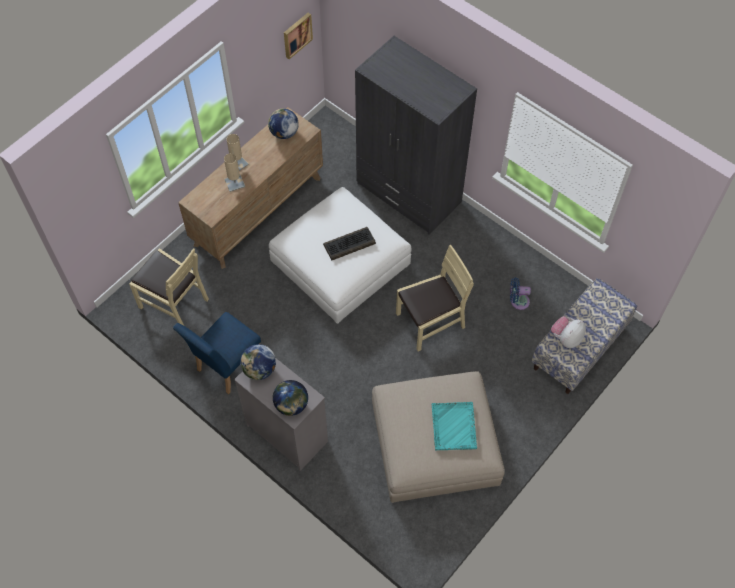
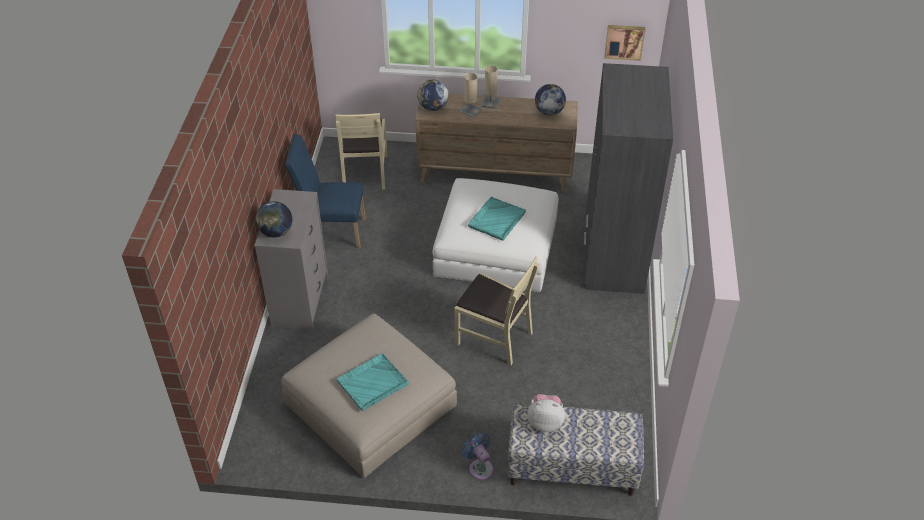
camera: 55 degrees right, 15 degrees down
globe [240,344,276,380] -> globe moved to [417,79,449,111]
keyboard [323,227,376,261] -> turquoise tray [468,197,526,241]
blue fan [510,277,531,310] -> blue fan moved to [461,433,493,480]

